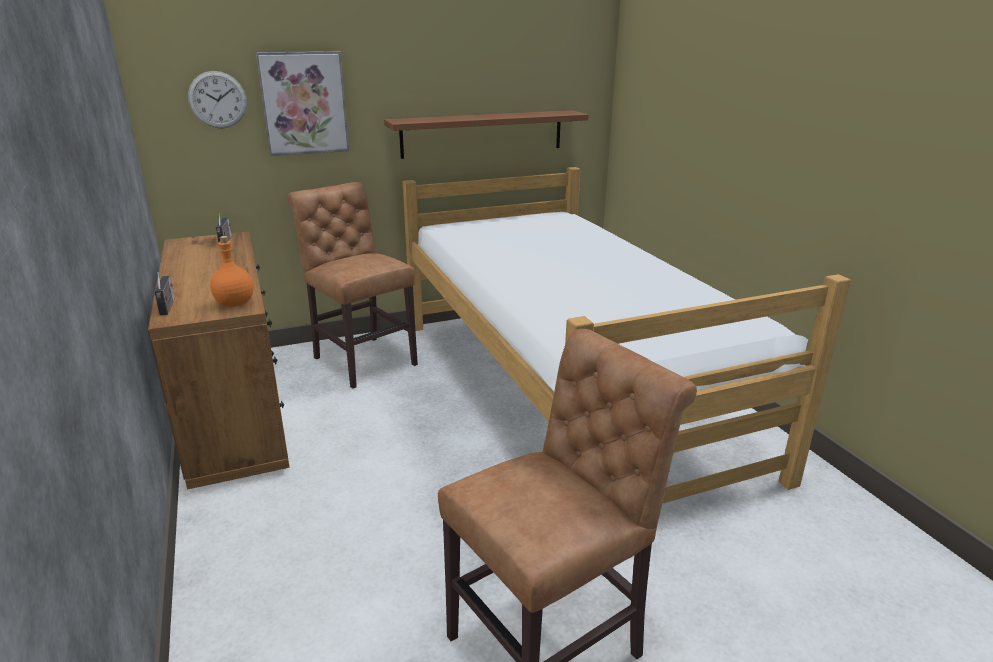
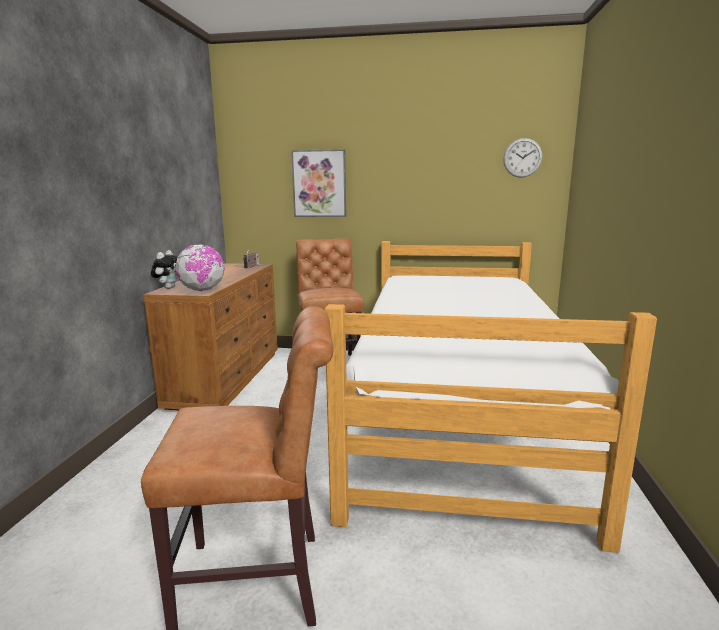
camera: 30 degrees right, 10 degrees down
radio [154,272,175,315] -> plush toy [151,250,178,289]
wall clock [188,71,247,128] -> wall clock moved to [503,138,543,178]
orange bottle [210,236,254,307] -> globe [175,244,225,291]
brown shelf [384,110,589,159] -> none

